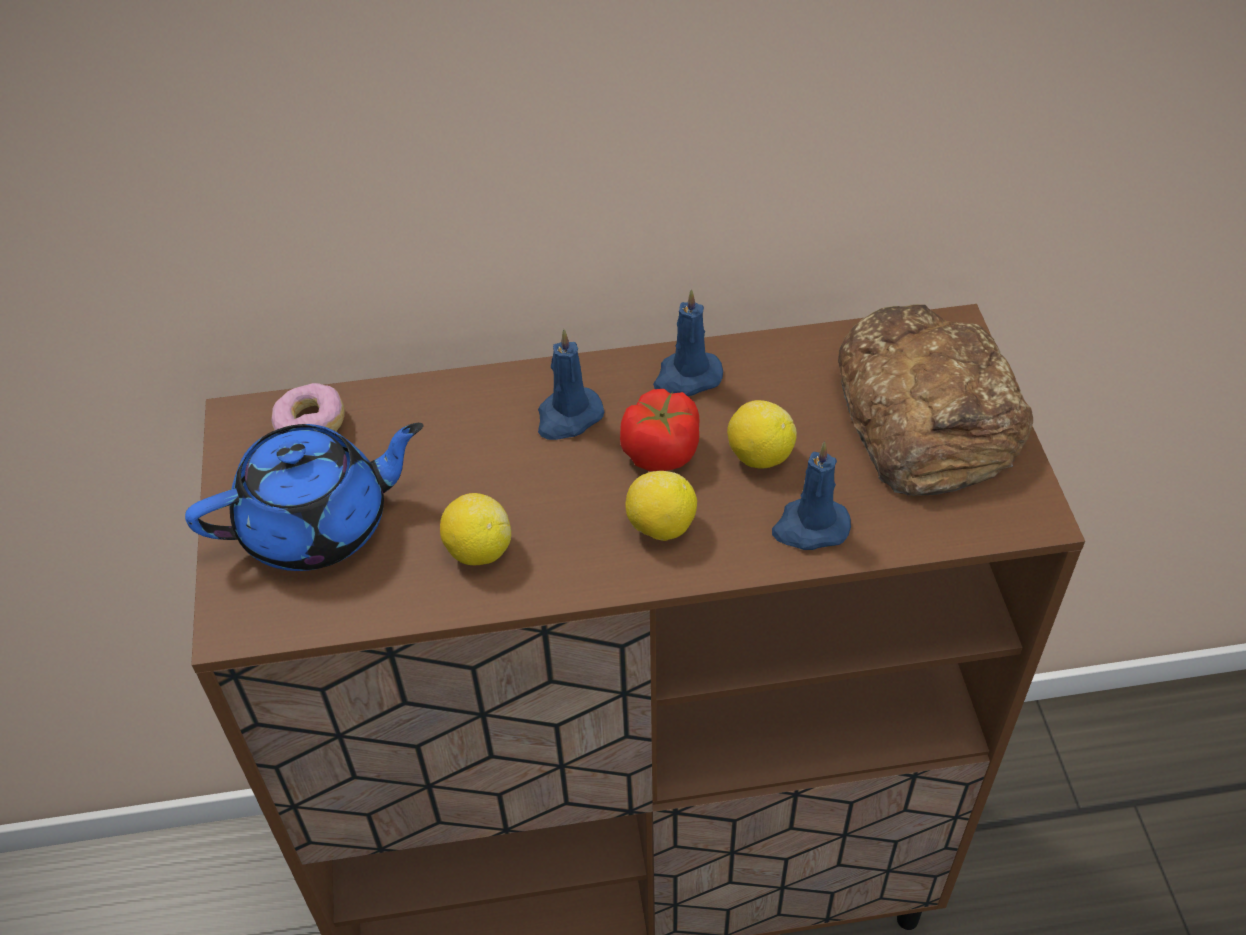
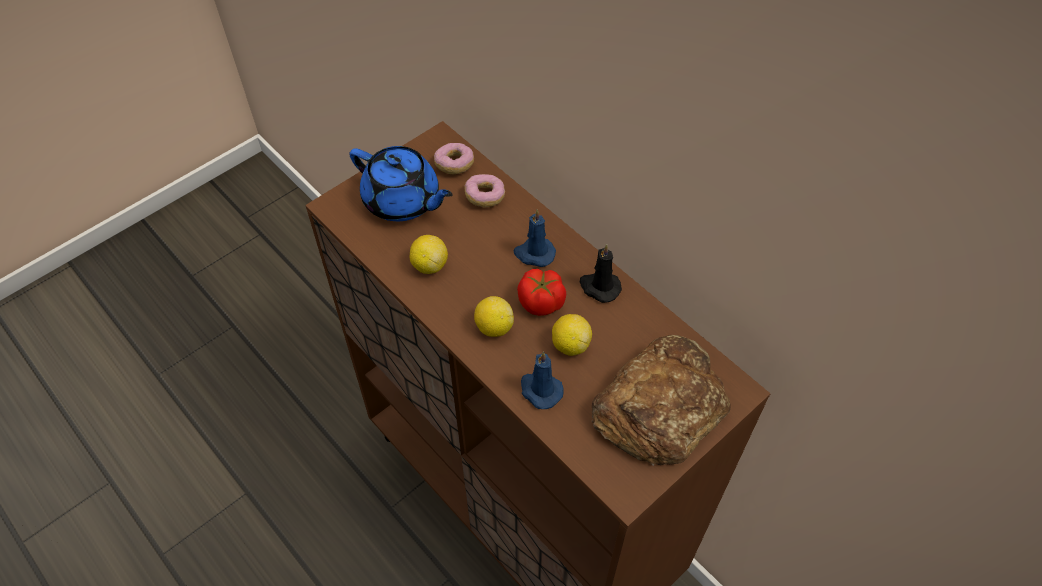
camera: 55 degrees right, 5 degrees up
blue candle [653,289,723,396] -> black candle [580,244,622,303]
none -> donut [464,174,505,207]

